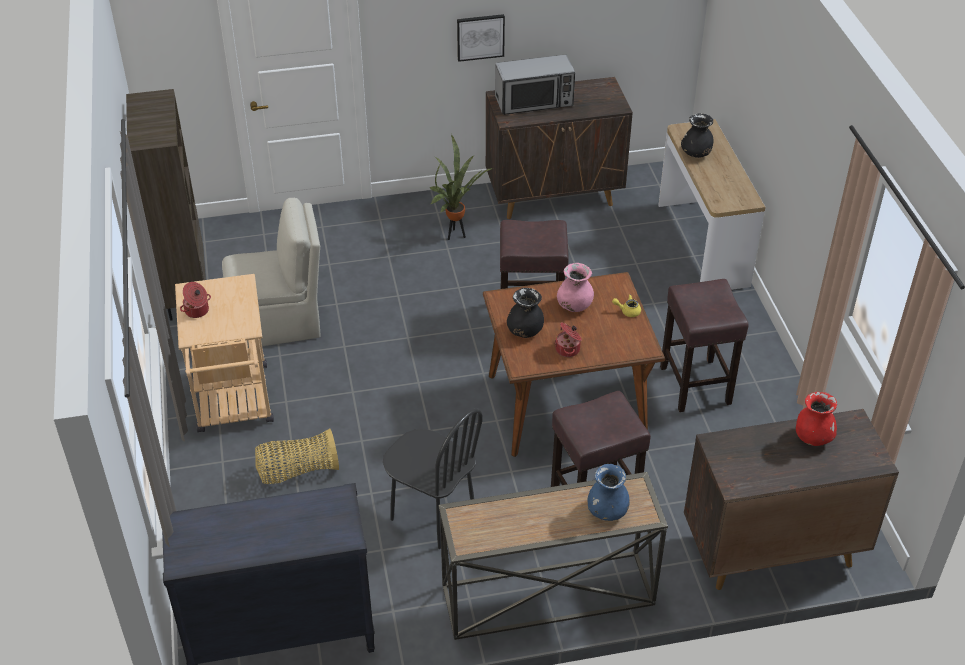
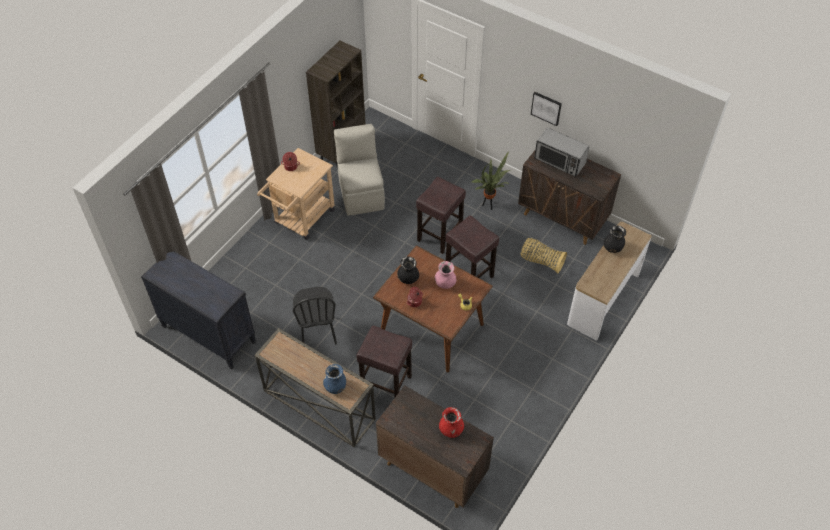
camera: 45 degrees right, 10 degrees up
beige chair [222,198,321,348] -> beige chair turned 135 degrees counterclockwise [334,124,385,216]
basket [255,429,339,484] -> basket moved to [520,238,567,273]
brown stool [660,279,749,412] -> brown stool moved to [416,177,466,254]

